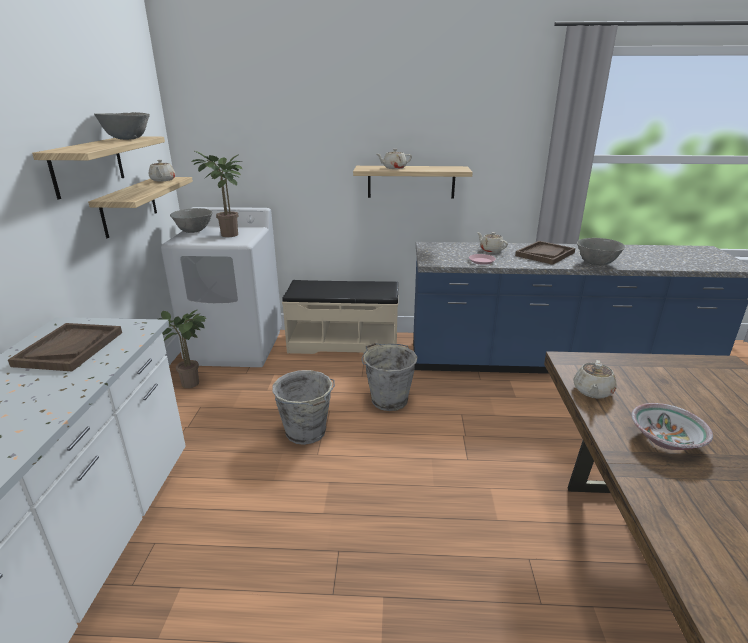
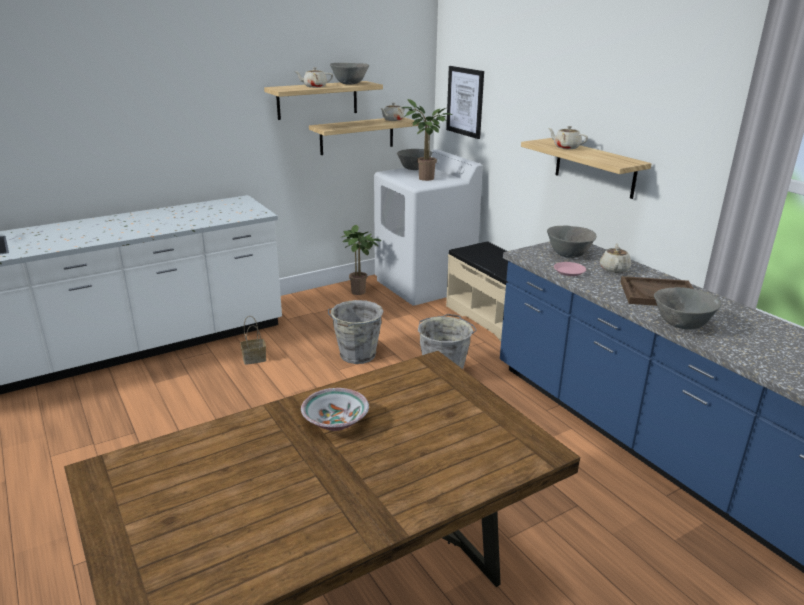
camera: 55 degrees right, 0 degrees up
brown tray [8,323,122,371] -> none
beige teapot [573,360,617,399] -> beige teapot moved to [295,67,333,88]
none -> basket [241,316,266,365]
none -> picture [446,66,484,139]
none -> grey bowl [547,225,597,258]

